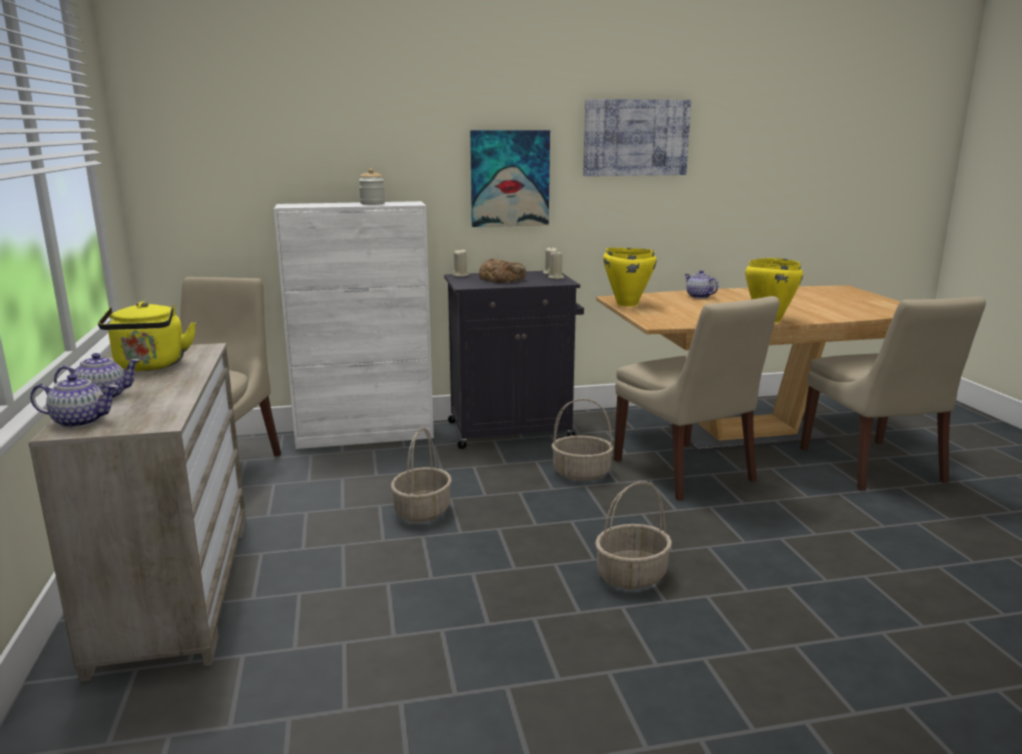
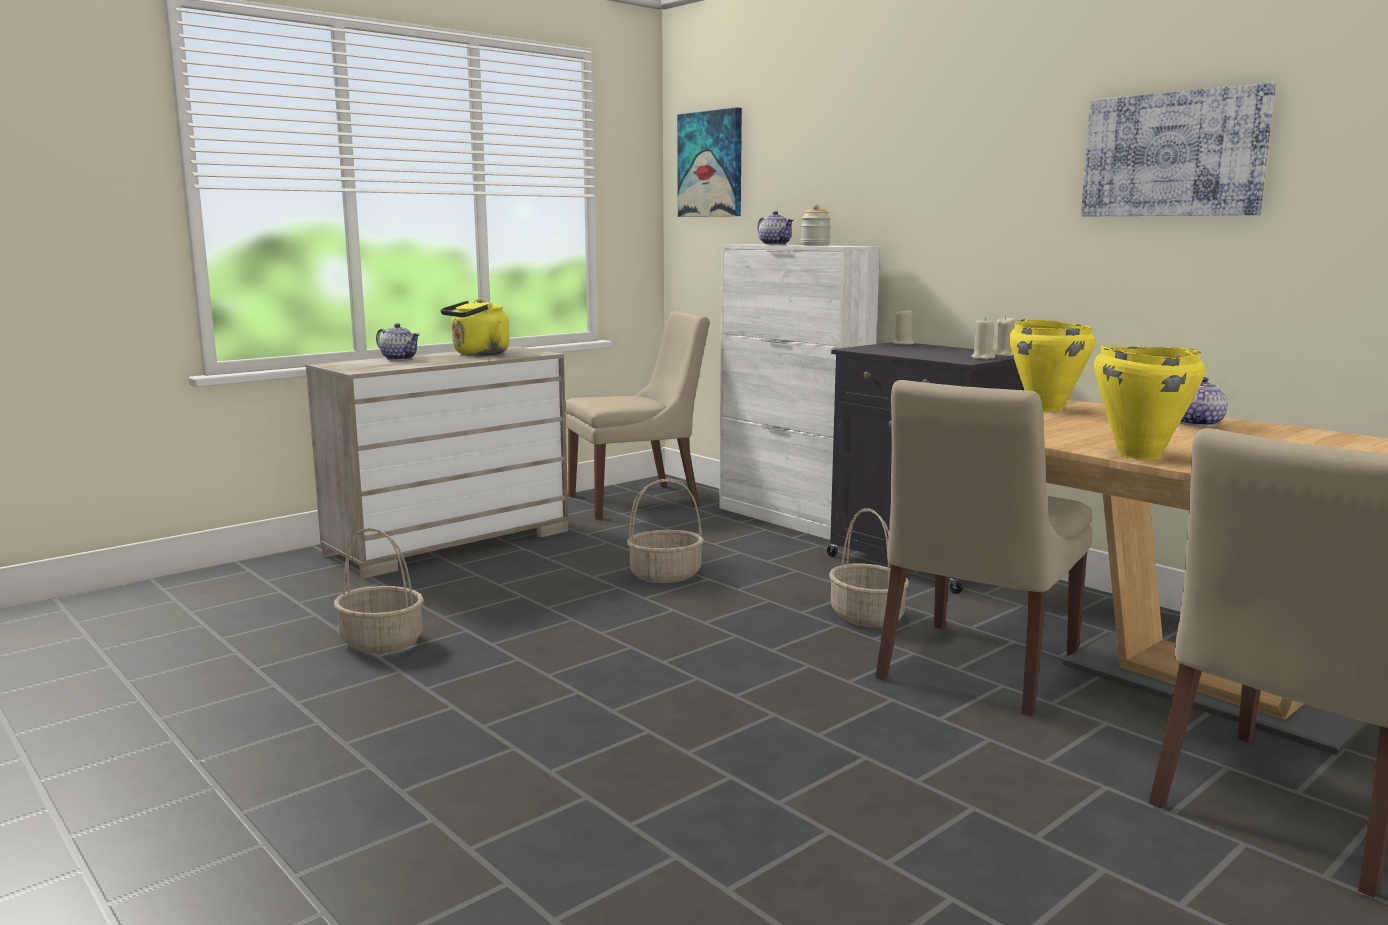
camera: 60 degrees right, 5 degrees down
teapot [30,374,118,428] -> teapot moved to [757,211,793,245]
picture [470,130,550,227] -> picture moved to [677,107,742,217]
bread [479,259,526,283] -> none
basket [595,481,672,589] -> basket moved to [334,528,424,653]

